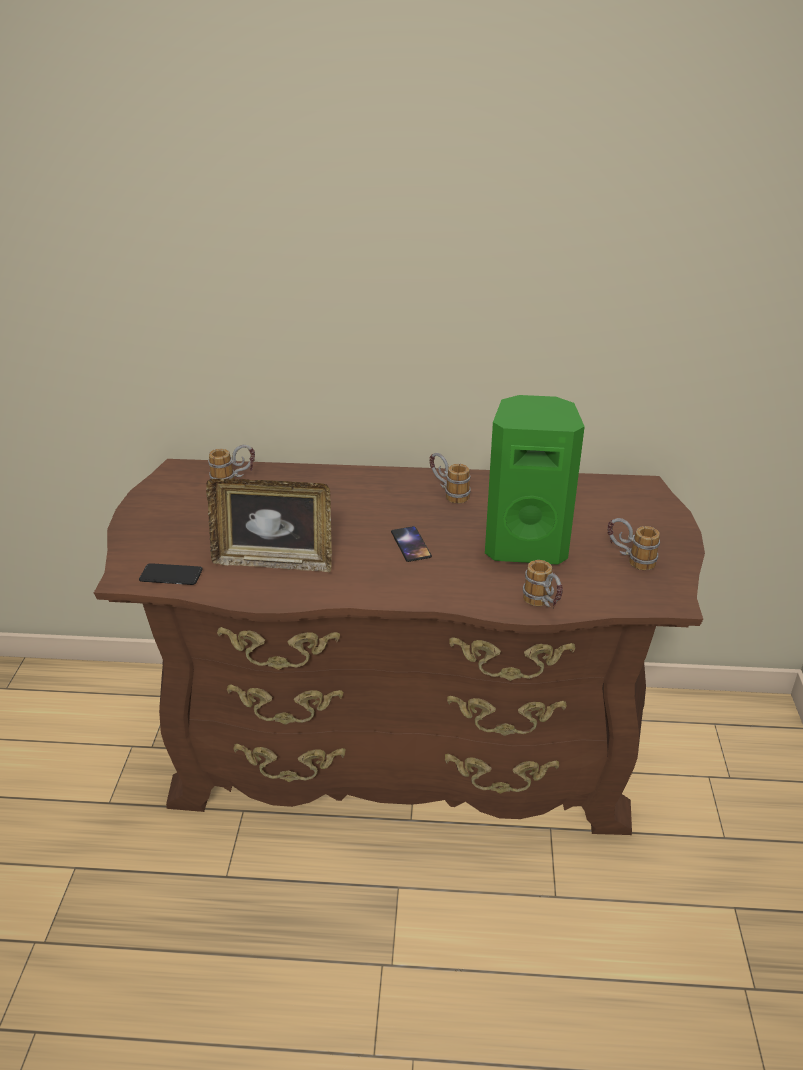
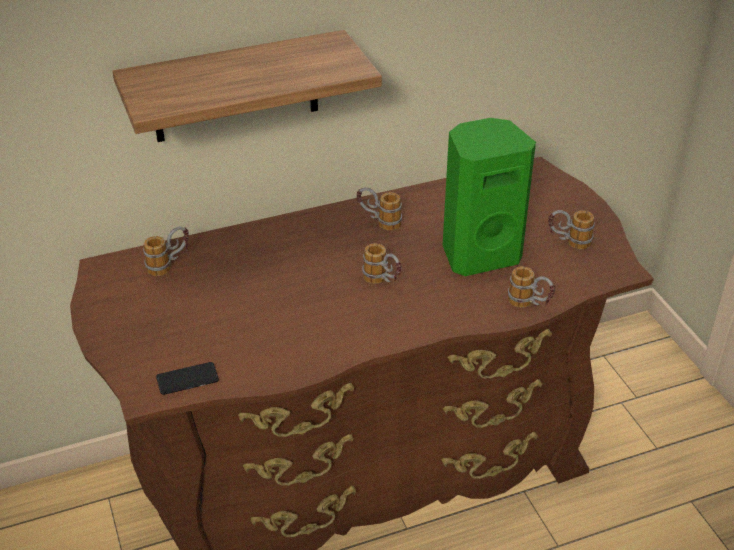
camera: 25 degrees left, 5 degrees up
picture frame [206,479,332,572] -> none
phone [391,526,432,562] -> mug [362,243,402,284]
none -> shelf [112,30,382,142]

